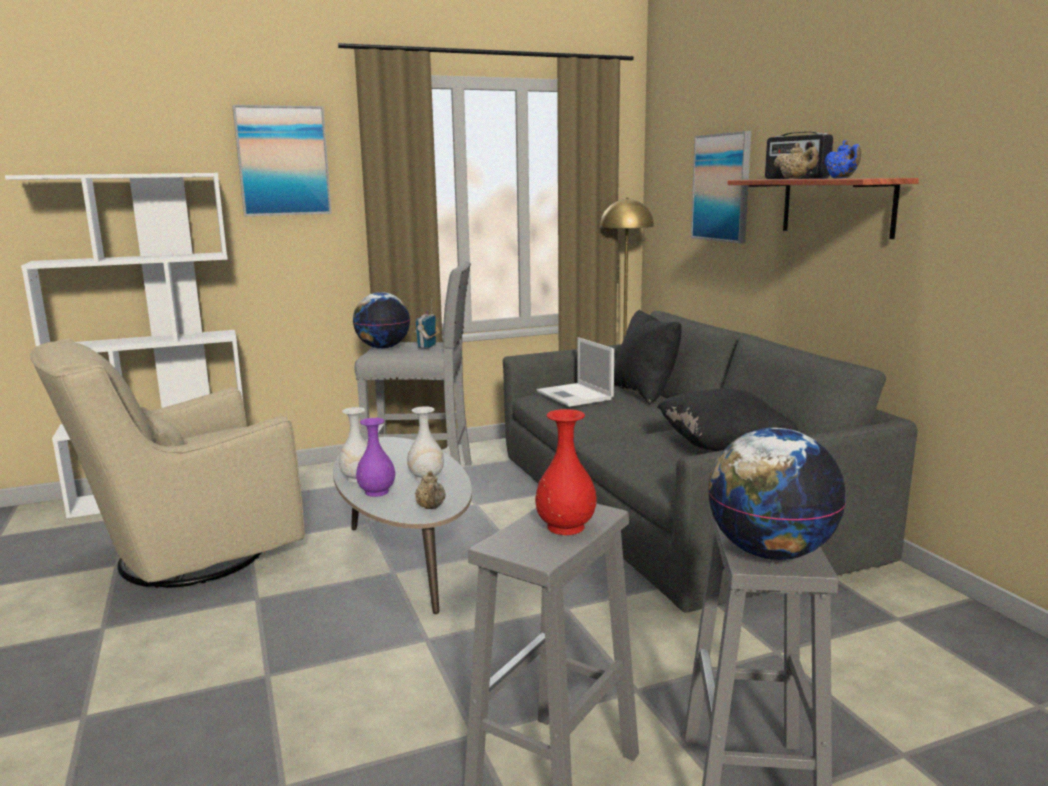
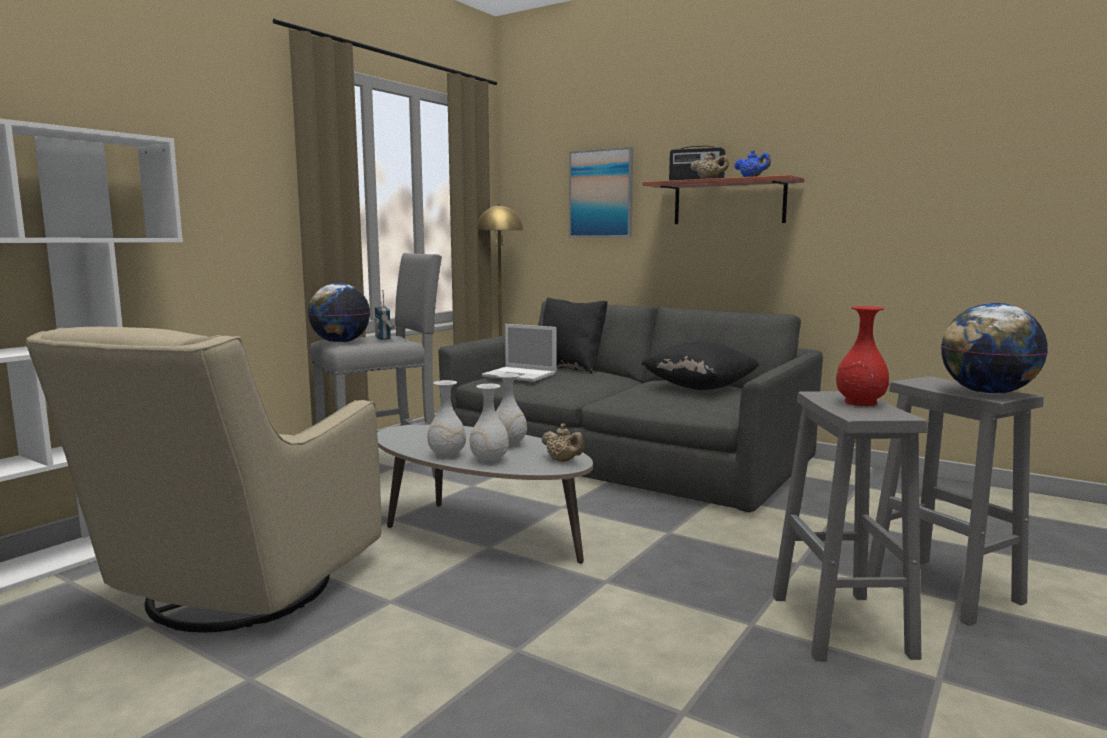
camera: 35 degrees left, 5 degrees down
picture [232,105,332,216] -> none
purple vase [356,418,395,497] -> white vase [470,384,509,464]

